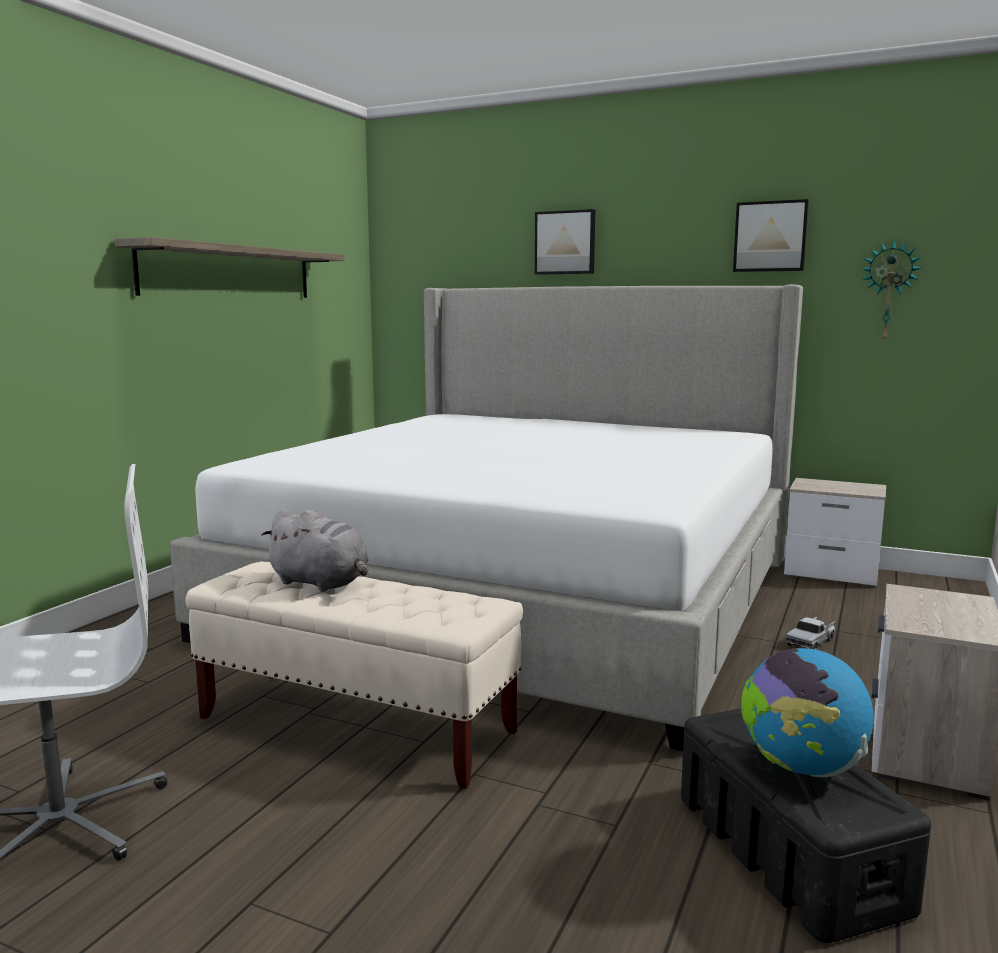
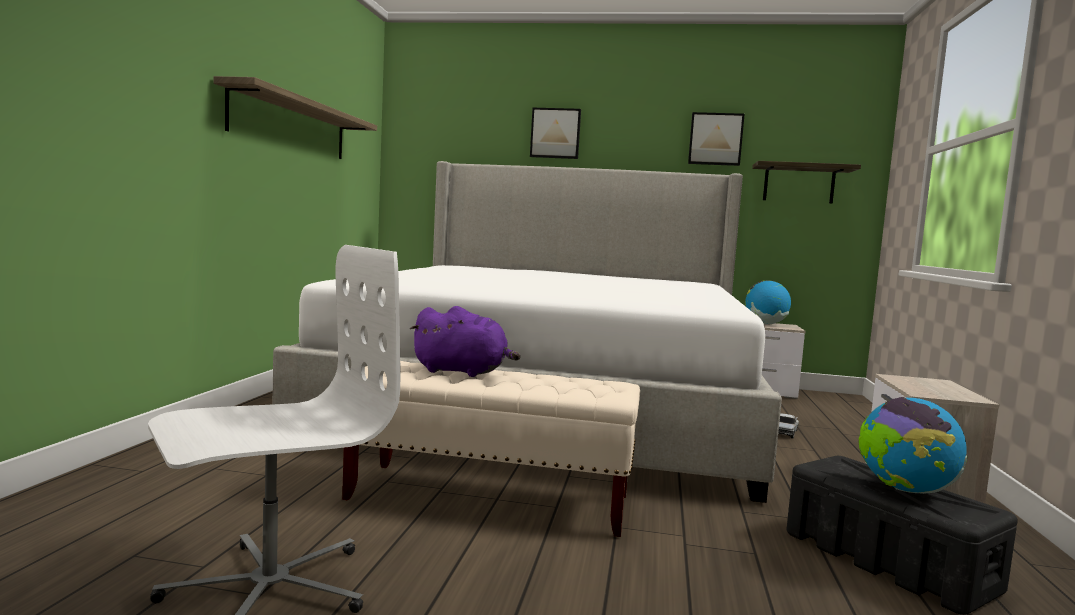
camera: 15 degrees left, 5 degrees down
grey plush toy [262,509,369,592] -> purple plush toy [410,306,520,377]
wall clock [861,241,922,343] -> shelf [752,161,861,203]
none -> globe [745,280,791,324]

